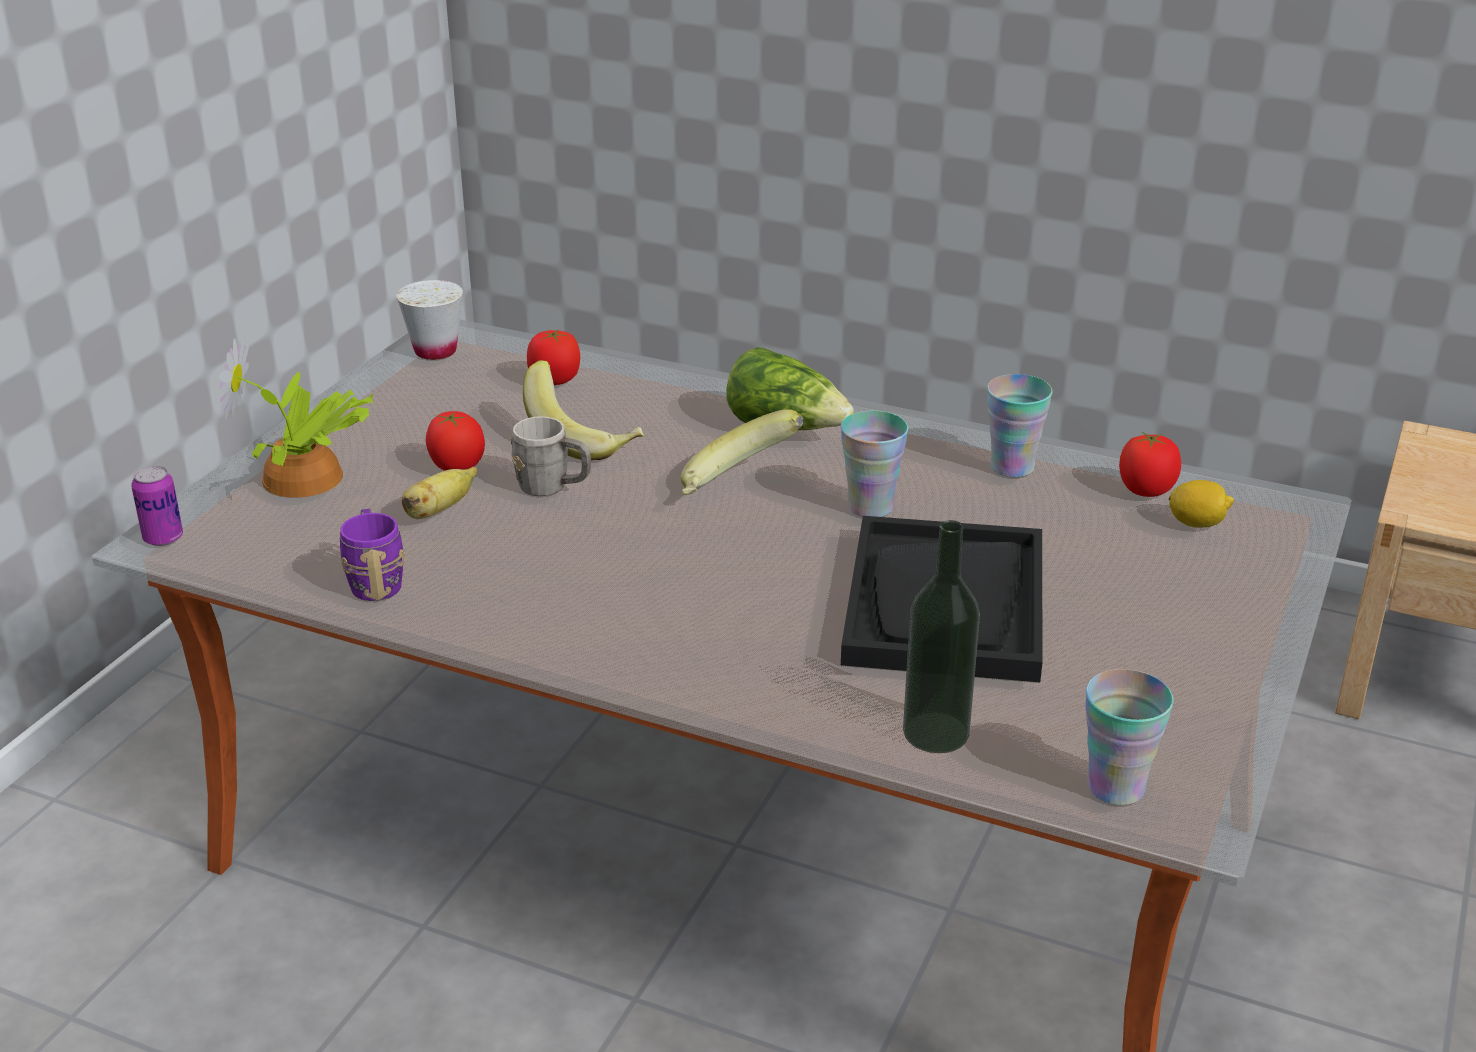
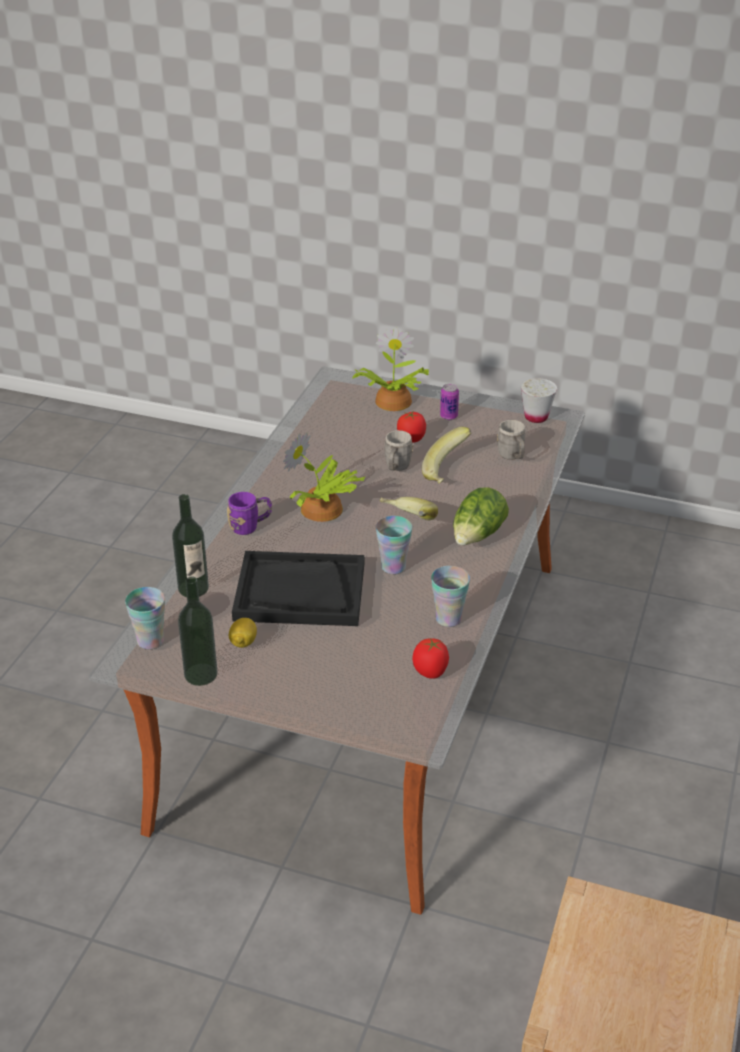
camera: 85 degrees right, 5 degrees up
can [131,466,183,546] -> can moved to [440,384,459,420]
purple mug [340,509,405,601] -> purple mug moved to [227,492,272,535]
banana [402,467,477,519] -> none
tomato [527,329,580,385] -> grey mug [497,420,525,460]
lemon [1169,480,1234,528] -> lemon moved to [229,618,257,648]
none -> bottle [178,577,218,686]
none -> potted plant [283,433,366,522]

